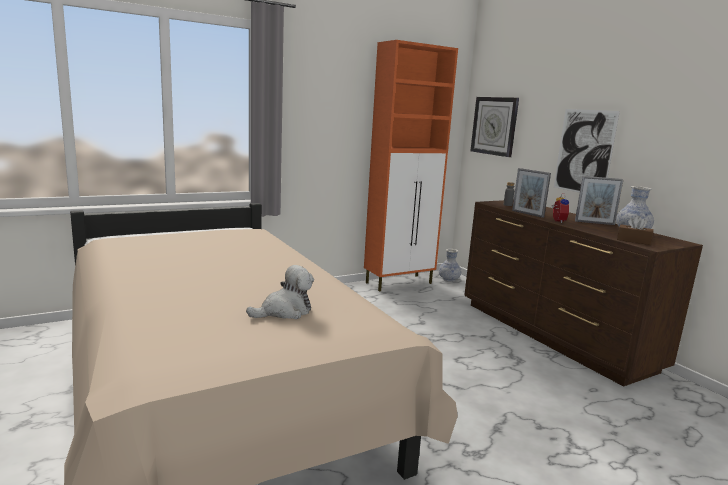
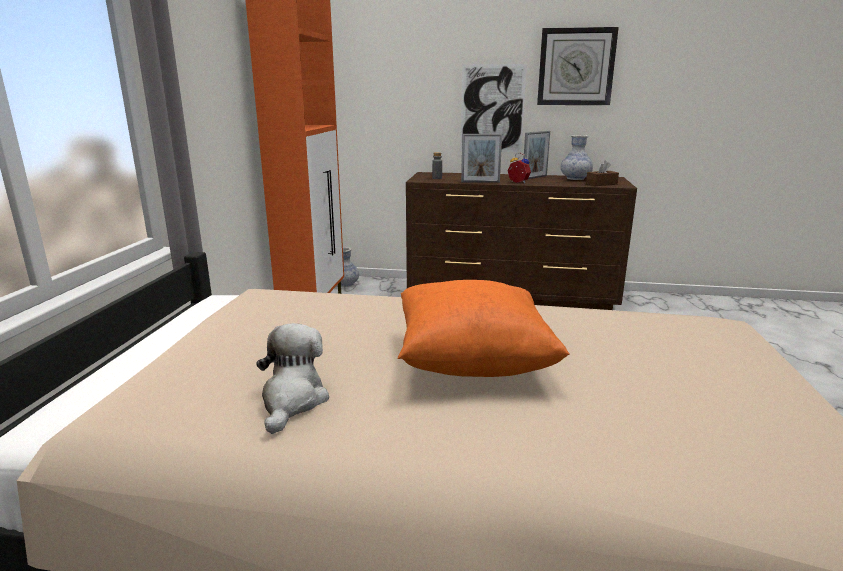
camera: 50 degrees left, 5 degrees up
plush toy [246,265,314,319] -> plush toy moved to [256,323,329,434]
wall clock [471,97,519,157] -> wall clock moved to [537,27,619,105]
none -> orange pillow [398,280,570,377]

